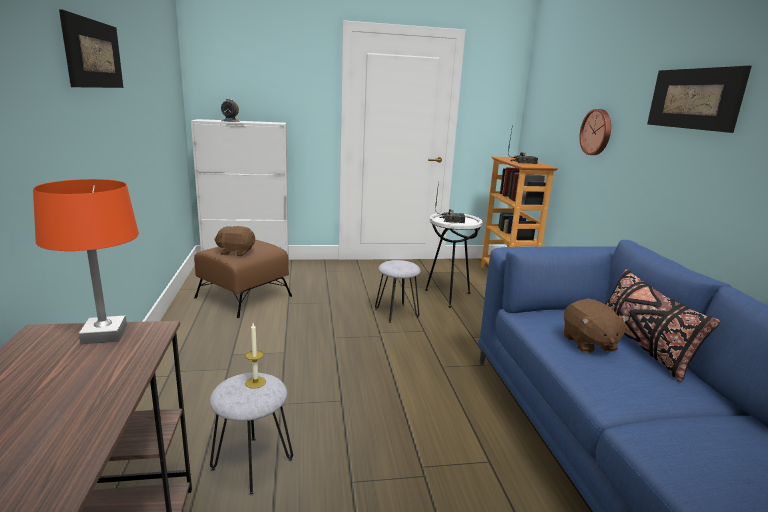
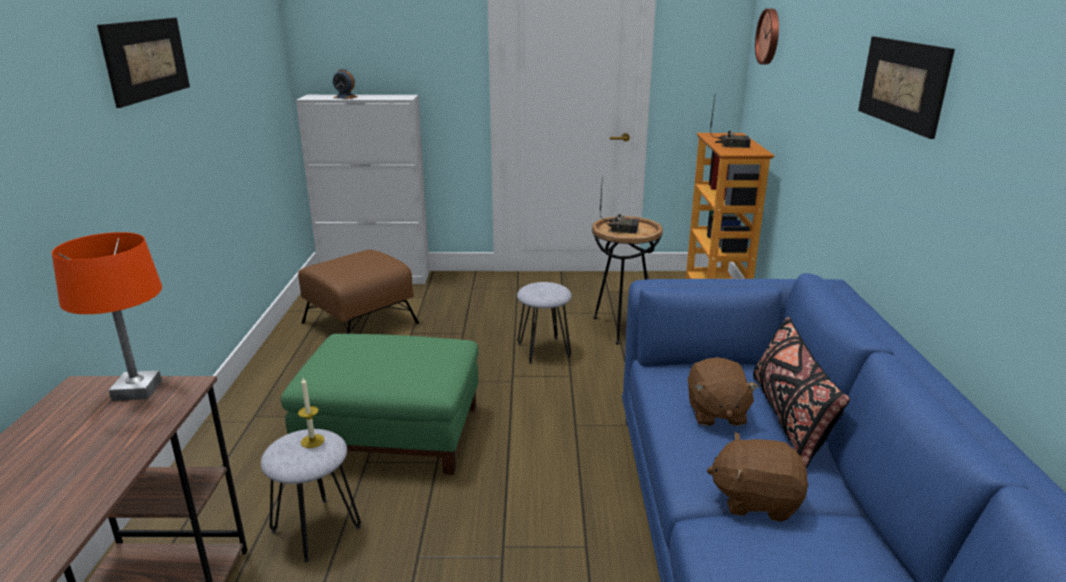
camera: 10 degrees right, 5 degrees up
brown plush toy [214,226,255,256] -> brown plush toy moved to [707,432,808,522]
white side table [425,213,482,308] -> brown side table [592,216,663,345]
wall clock [579,109,611,155] -> wall clock moved to [755,8,779,64]
none -> green ottoman [281,334,479,475]

